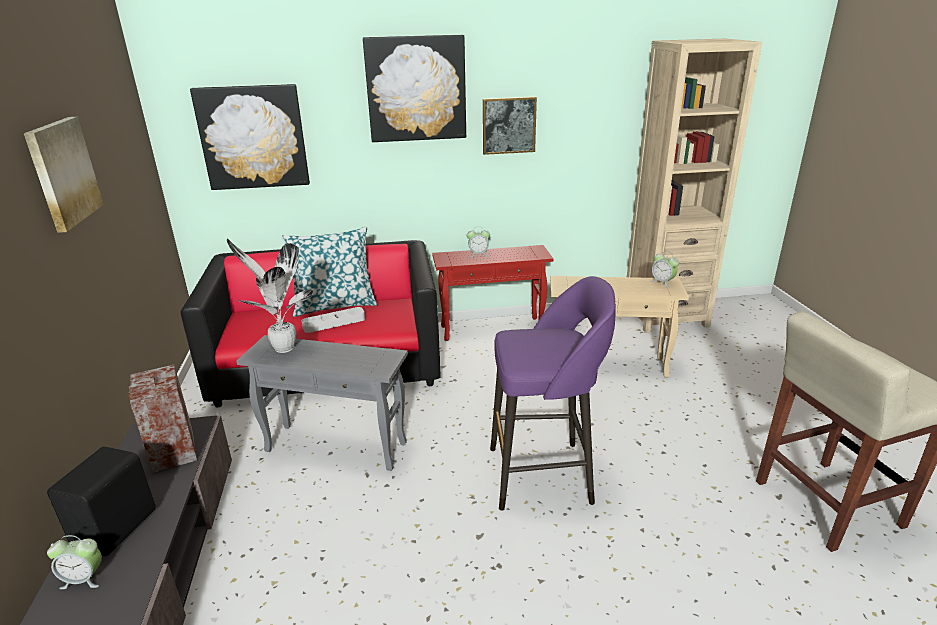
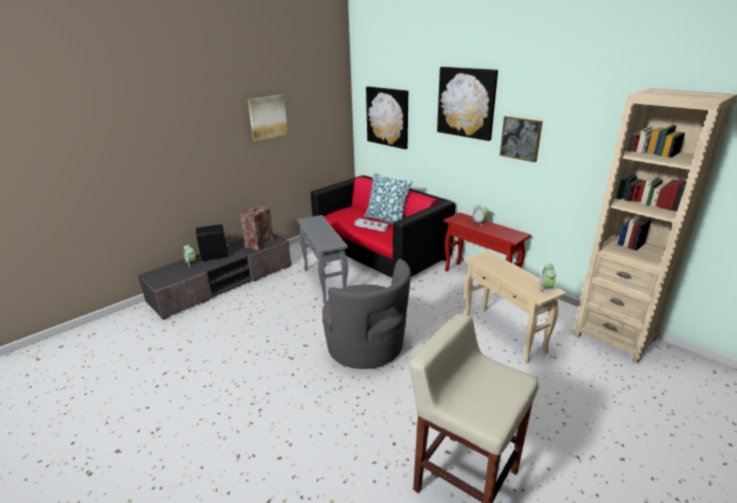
camera: 55 degrees right, 0 degrees up
potted plant [227,239,313,353] -> none
purple stool [490,276,615,510] -> grey armchair [322,259,411,369]

